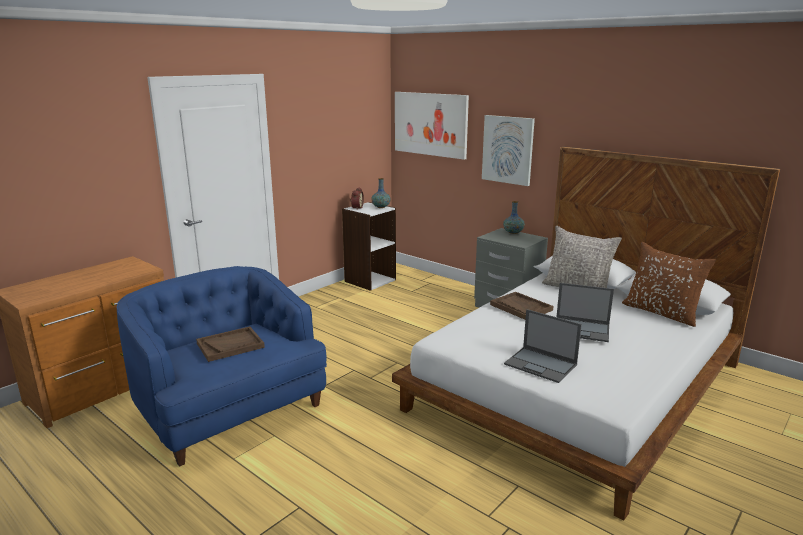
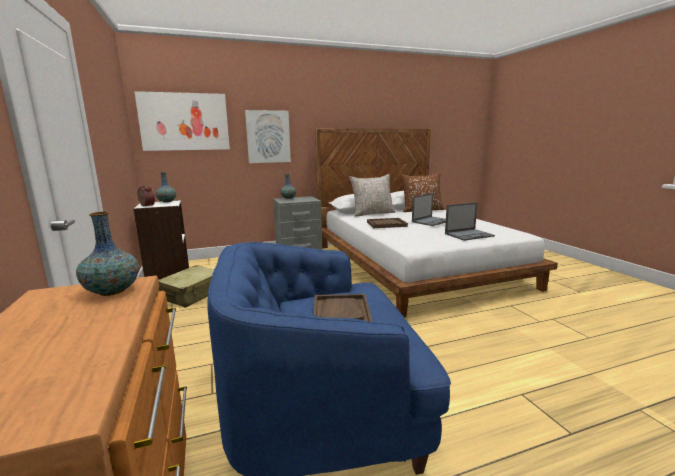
camera: 60 degrees left, 5 degrees down
none -> vase [76,212,139,296]
none -> beige suitcase [159,265,214,308]

